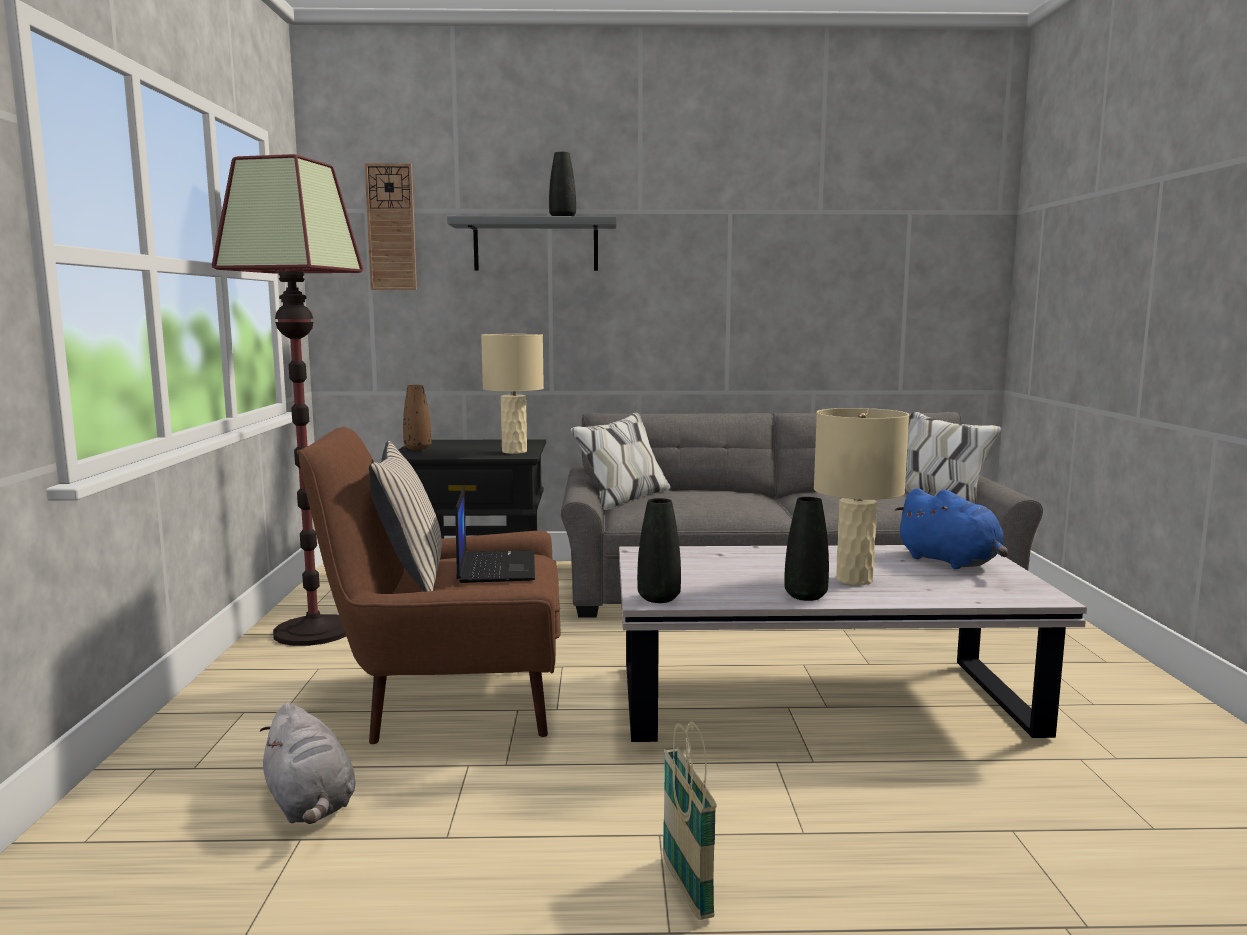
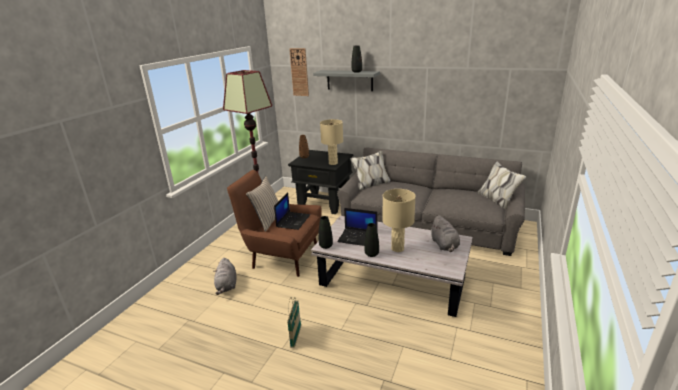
camera: 25 degrees right, 15 degrees up
blue plush toy [895,488,1008,569] -> grey plush toy [430,215,460,252]
none -> laptop [337,208,377,246]

